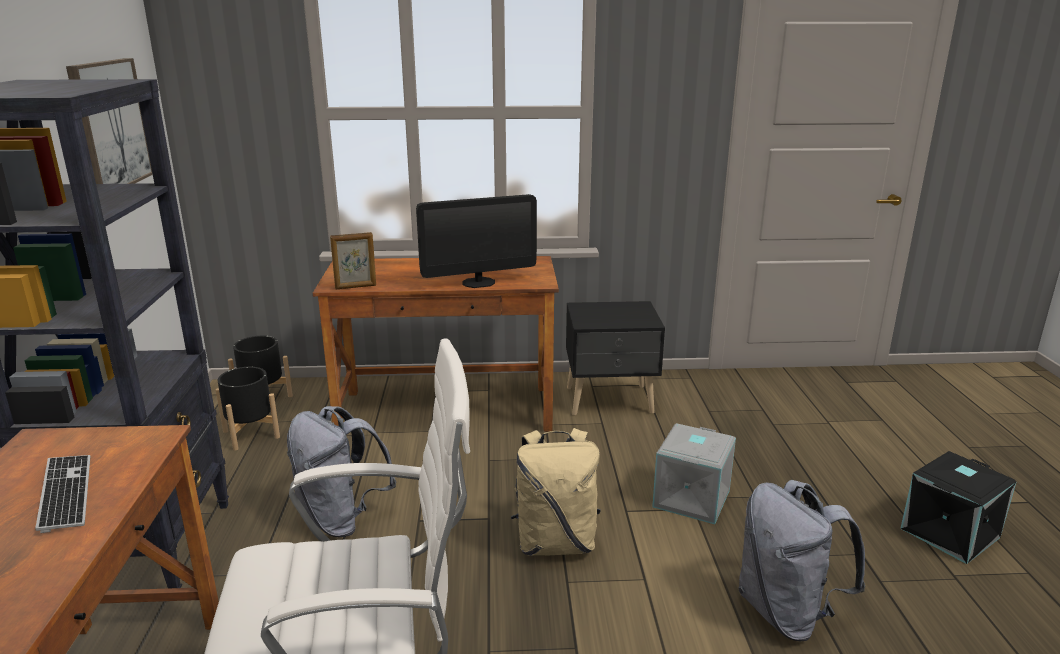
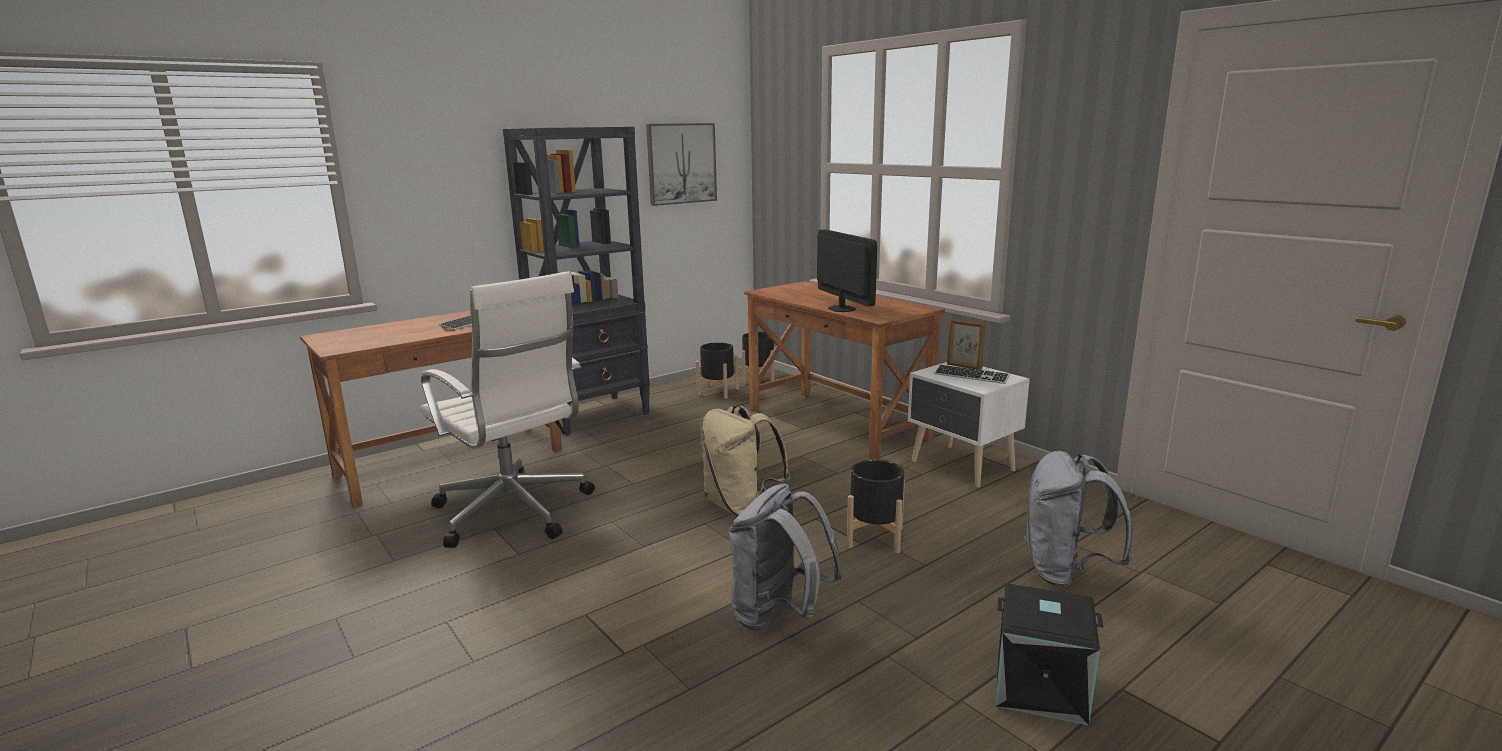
camera: 55 degrees right, 5 degrees down
grey backpack [287,406,396,537] -> grey backpack moved to [1024,451,1133,588]
picture frame [330,232,376,289] -> picture frame moved to [947,318,986,370]
monitor [416,194,537,288] -> monitor turned 150 degrees counterclockwise [817,229,877,312]
black nightstand [566,301,665,415] -> white nightstand [908,362,1030,488]
grey storage box [652,423,736,524] -> black planter [847,460,905,553]
none -> keyboard [934,365,1010,384]

